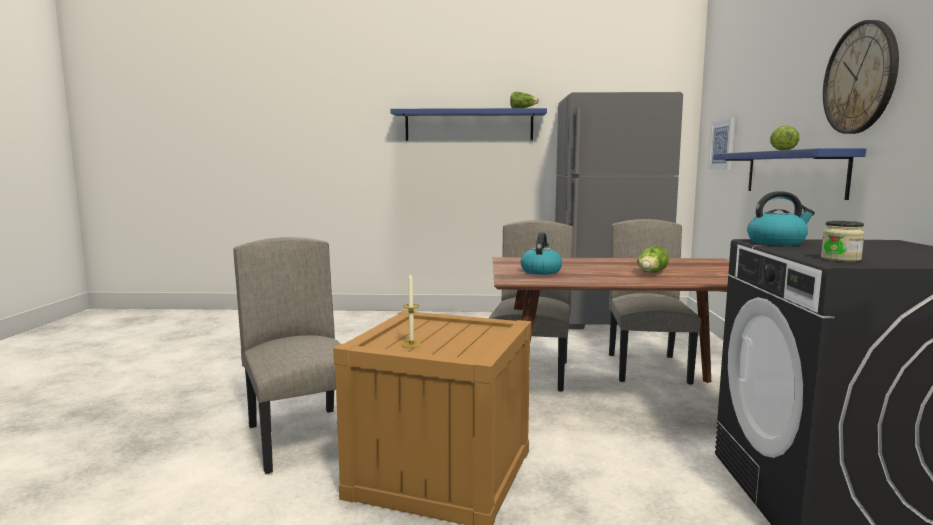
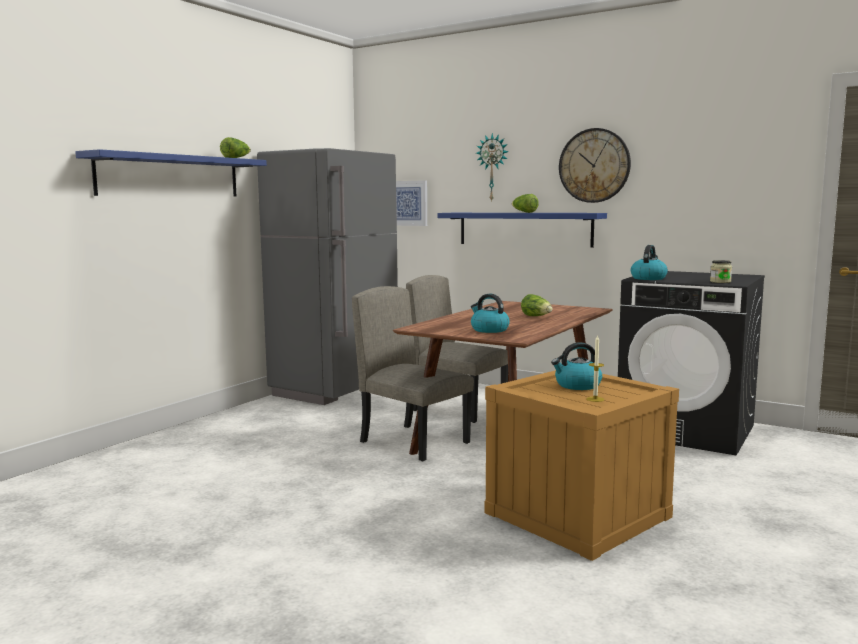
camera: 60 degrees left, 0 degrees up
beige chair [233,237,341,474] -> none
none -> wall clock [476,133,509,202]
none -> kettle [551,342,602,390]

